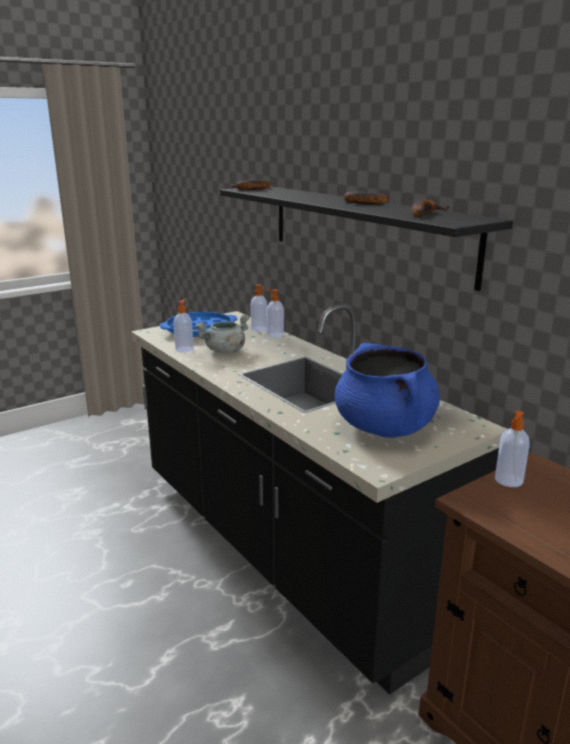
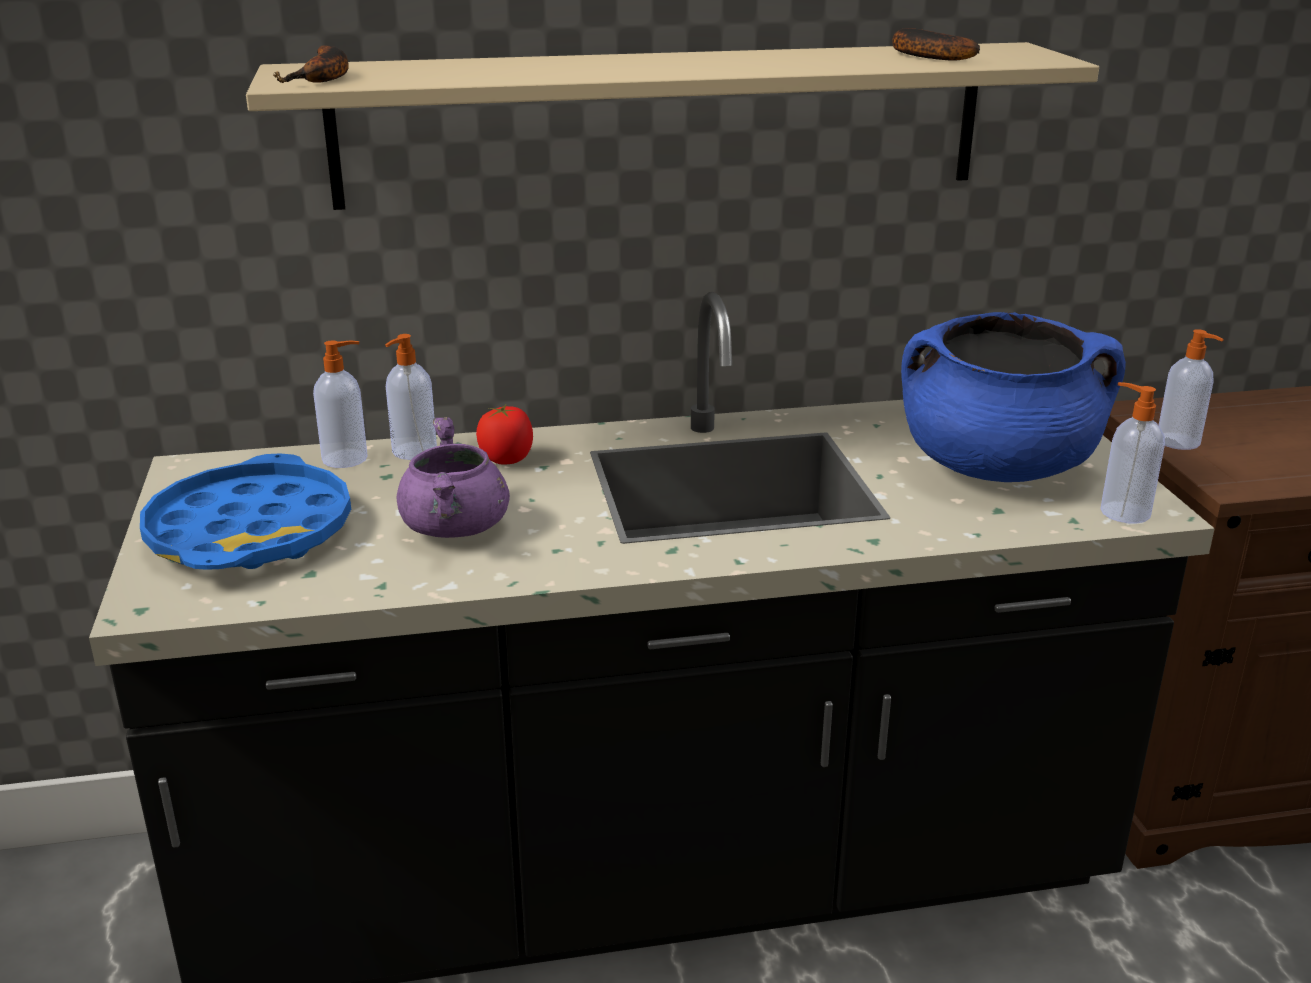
camera: 65 degrees left, 5 degrees up
soap dispenser [173,299,193,352] -> soap dispenser moved to [1100,382,1165,524]
grey cooking pot [195,315,250,354] -> purple cooking pot [397,417,510,538]
black shelf [220,186,513,291] -> beige shelf [246,42,1099,210]
banana [344,191,389,204] -> none
none -> tomato [476,404,533,464]

